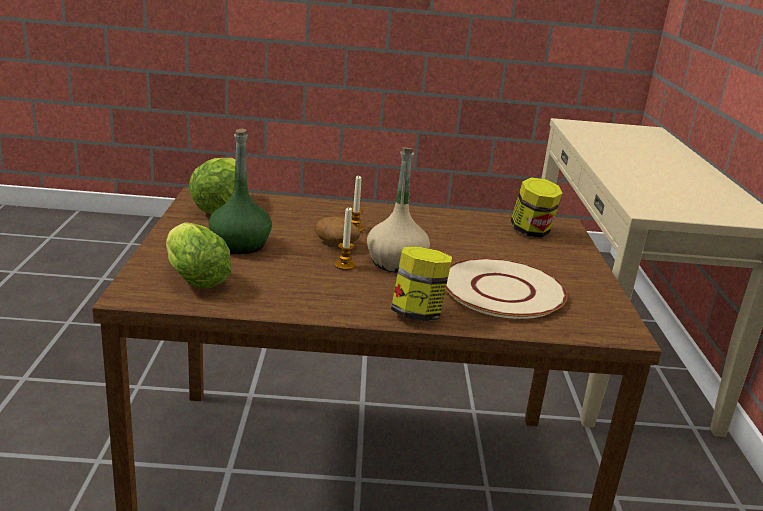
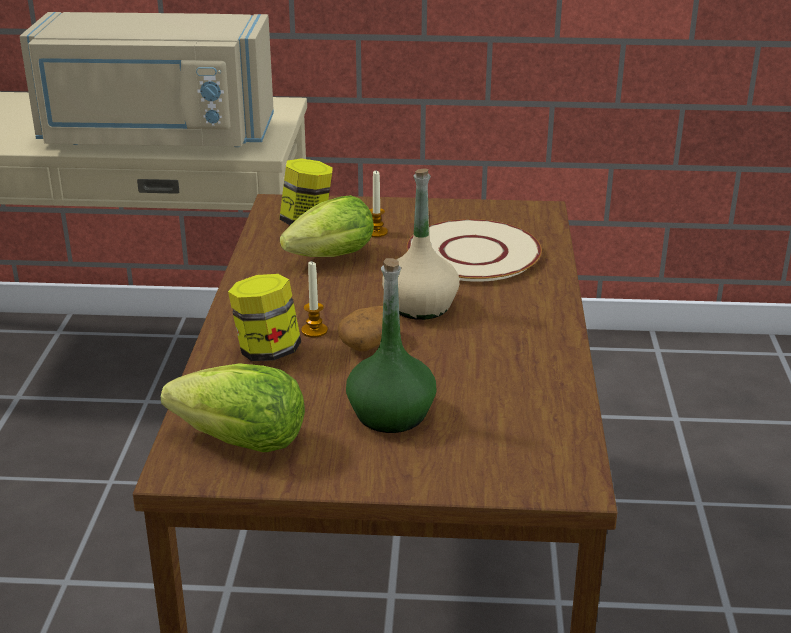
camera: 85 degrees left, 5 degrees up
lettuce [166,222,231,288] -> lettuce moved to [280,195,374,257]
candle [334,207,356,270] -> candle moved to [370,170,388,237]
jar [391,247,452,321] -> jar moved to [228,274,301,361]
none -> beige microwave [19,12,274,147]

